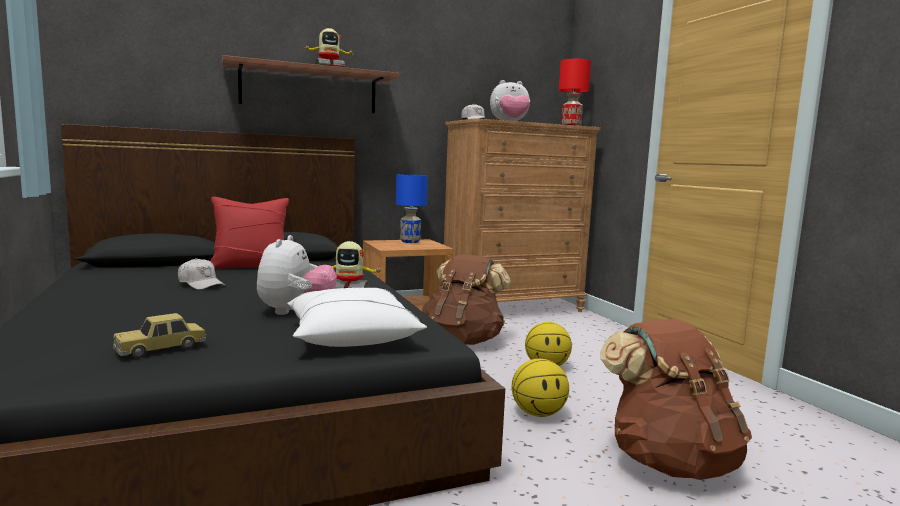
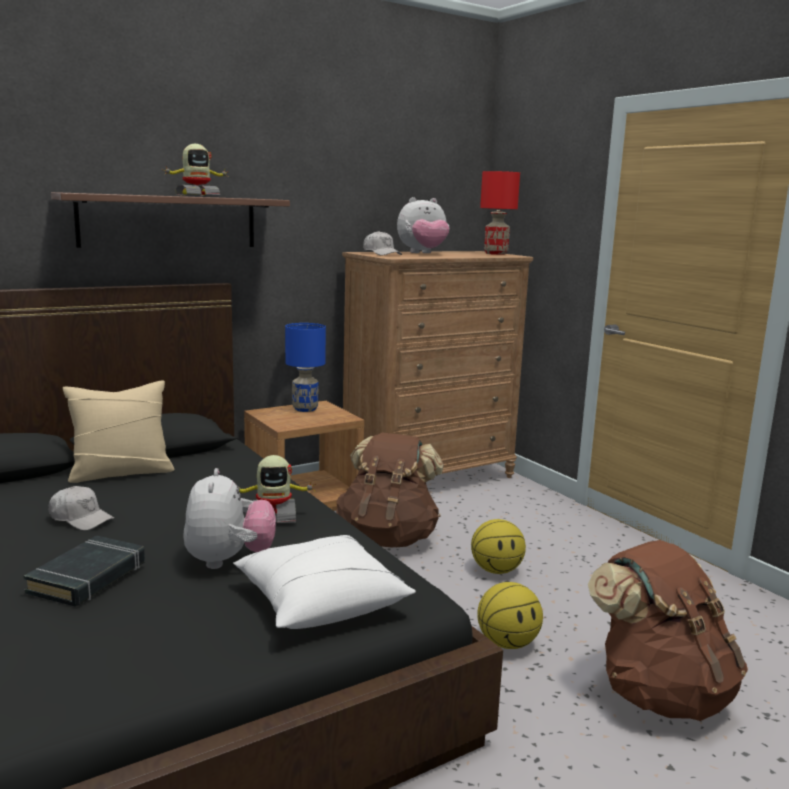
camera: 10 degrees left, 5 degrees up
toy car [113,313,207,358] -> none
red pillow [210,197,289,269] -> beige pillow [63,380,175,483]
none -> black book [23,535,145,607]

